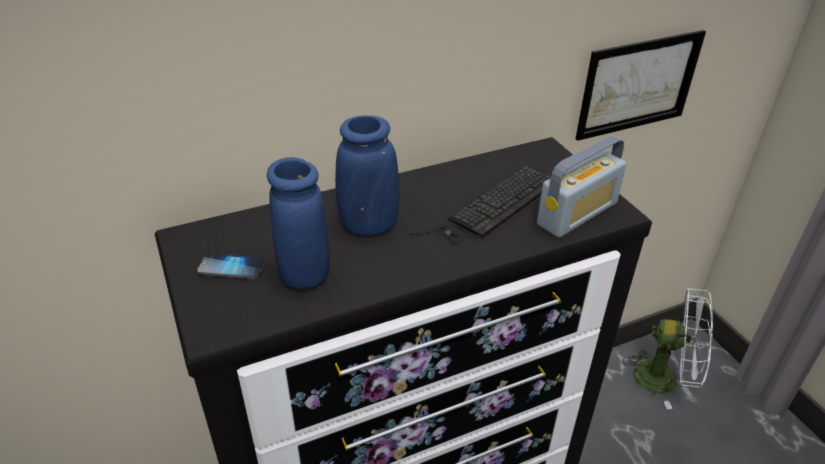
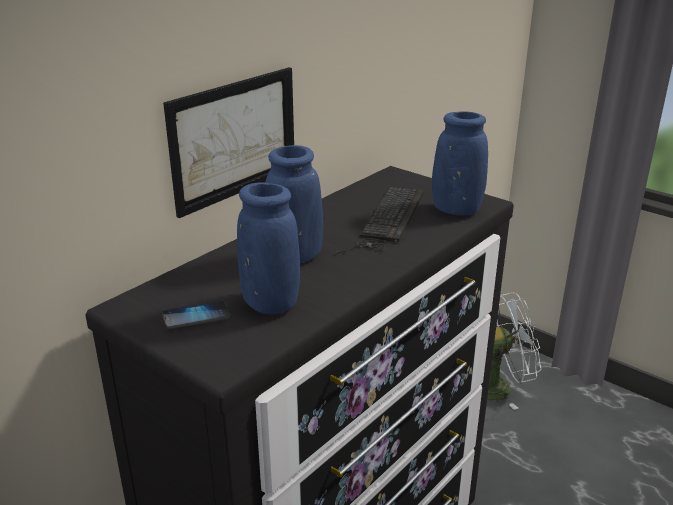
camera: 25 degrees left, 10 degrees down
radio [537,135,627,238] -> blue vase [432,112,488,216]
picture [576,30,706,141] -> picture moved to [163,67,294,218]

